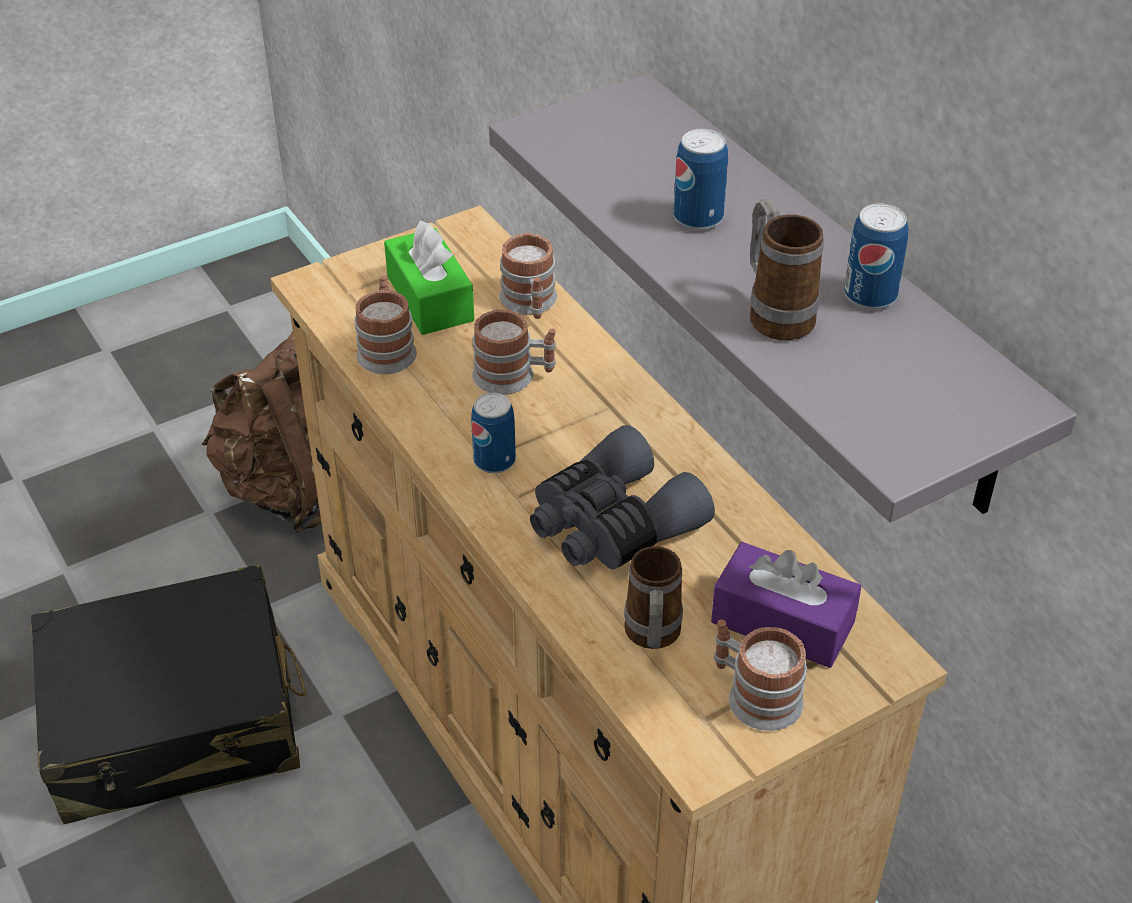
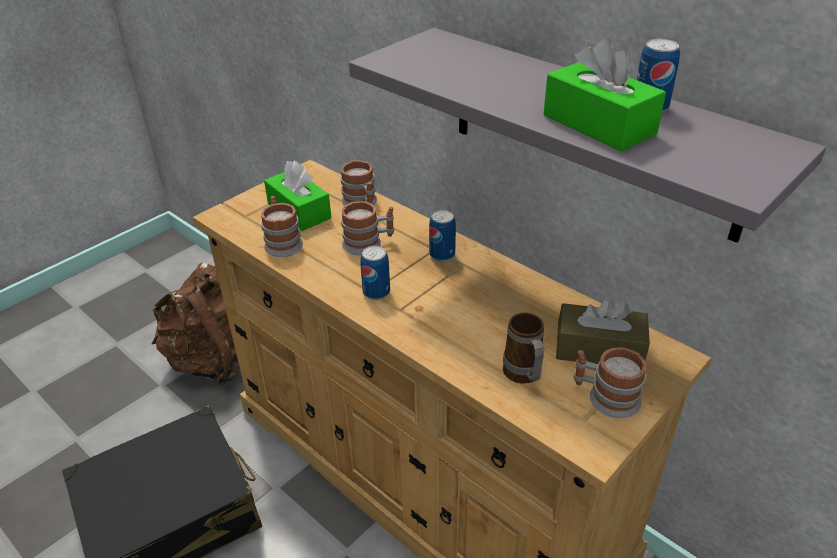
camera: 15 degrees left, 5 degrees down
grey binoculars [530,425,715,570] -> none
can [673,129,728,230] -> can moved to [429,210,456,261]
purple tissue box [711,542,861,668] -> brown tissue box [556,296,650,364]
mug [750,199,824,340] -> green tissue box [544,38,666,152]

